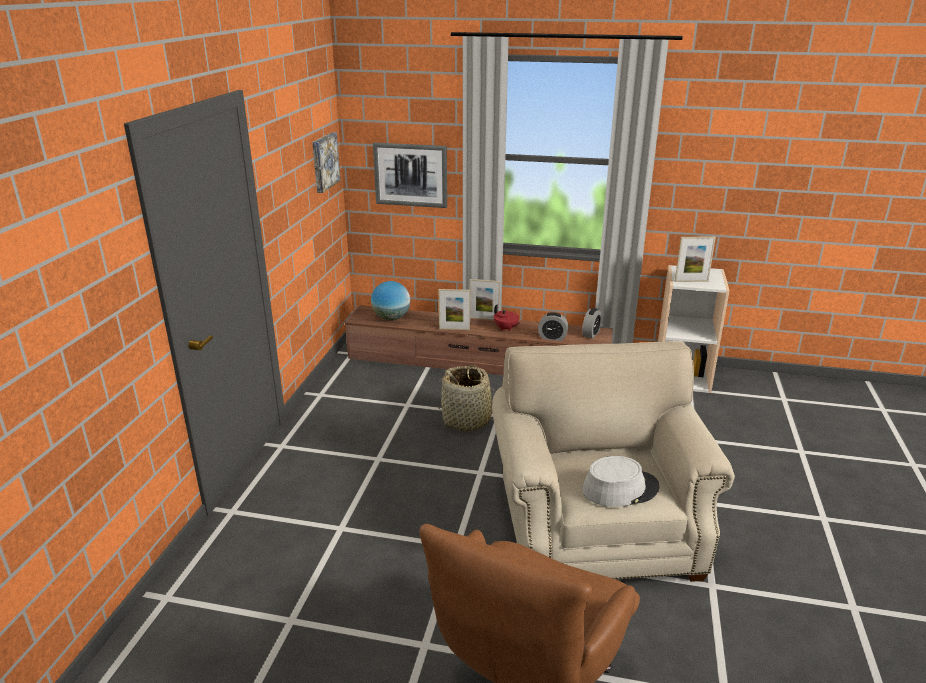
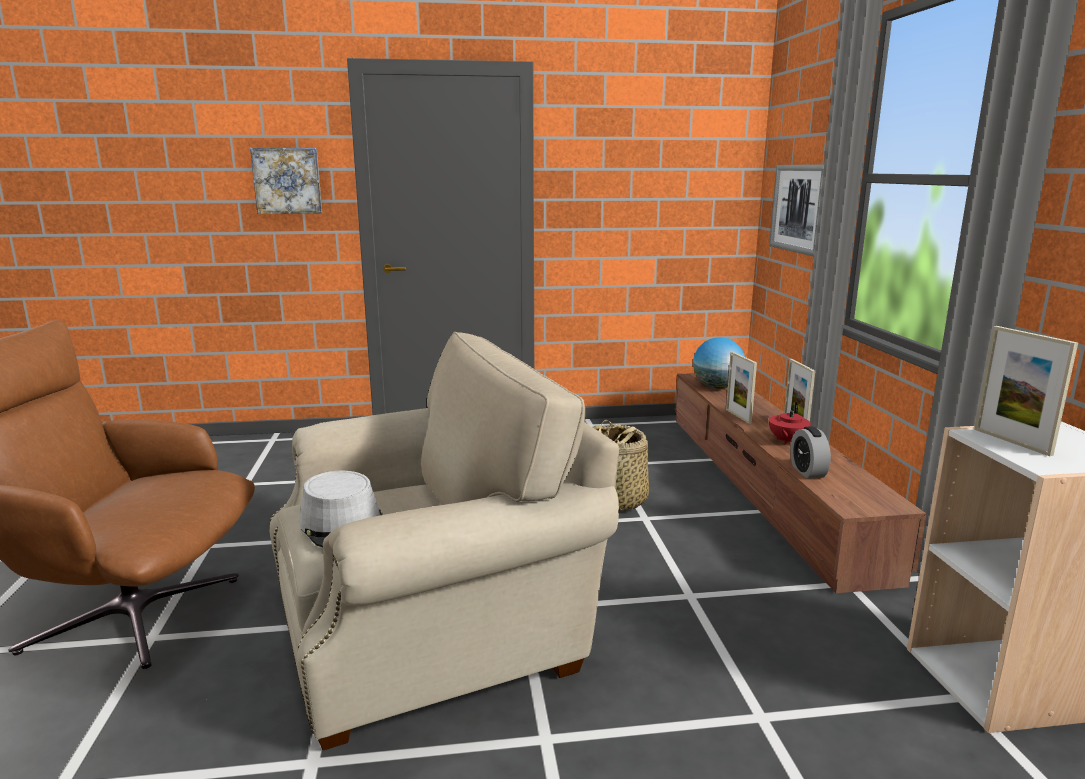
camera: 70 degrees right, 10 degrees down
picture [312,132,341,193] -> picture moved to [250,148,322,214]
alarm clock [582,308,602,338] -> none

